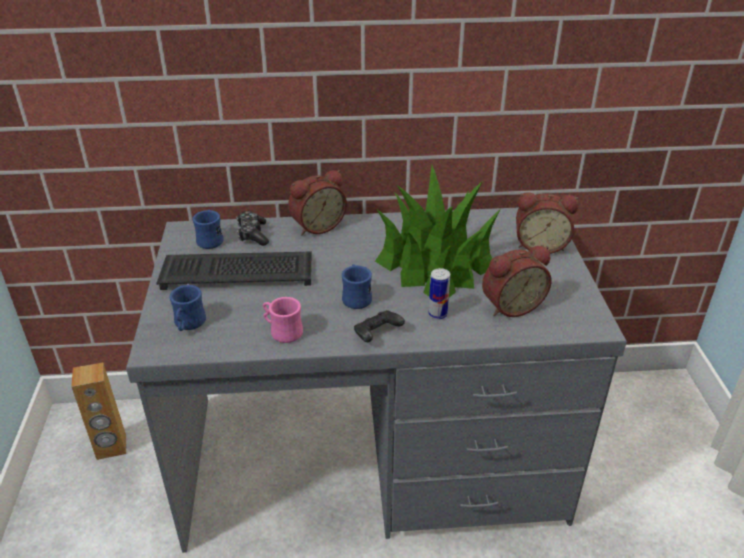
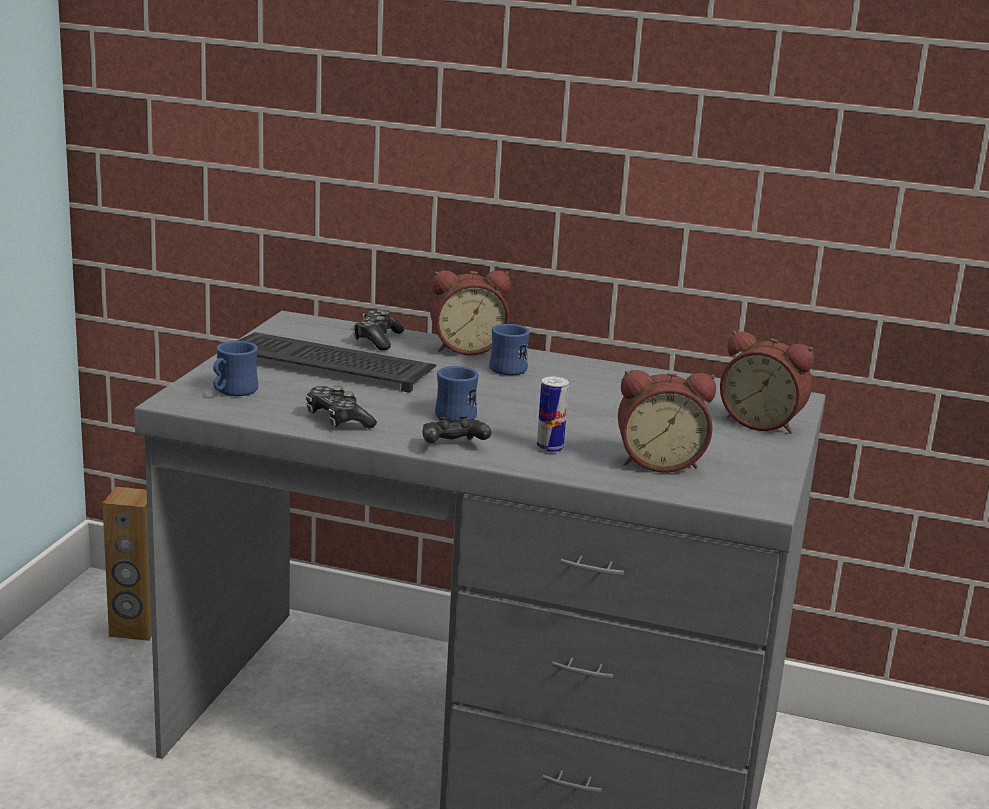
camera: 20 degrees right, 15 degrees down
blue mug [193,209,224,249] -> blue mug moved to [489,324,530,375]
pink mug [263,297,303,343] -> game controller [306,385,377,429]
potted plant [375,165,500,297] -> none

